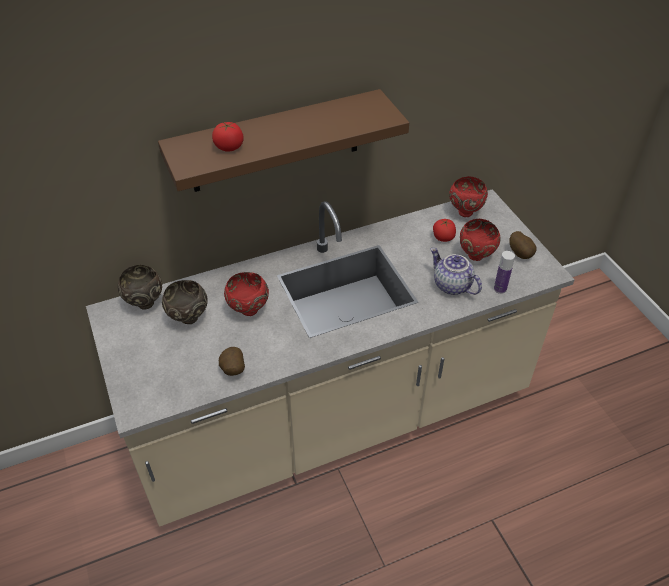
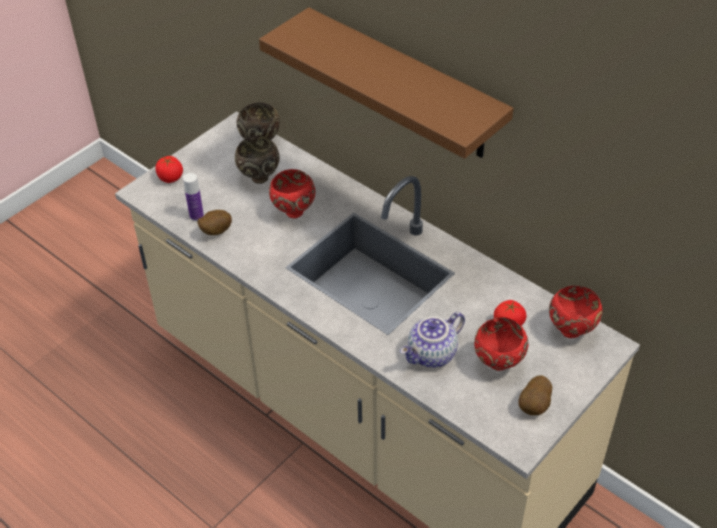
camera: 65 degrees right, 0 degrees up
tomato [212,122,244,152] -> tomato moved to [156,156,183,183]
teapot [430,248,482,295] -> teapot turned 150 degrees counterclockwise [400,312,465,368]
bottle [494,251,515,294] -> bottle moved to [183,173,204,221]

